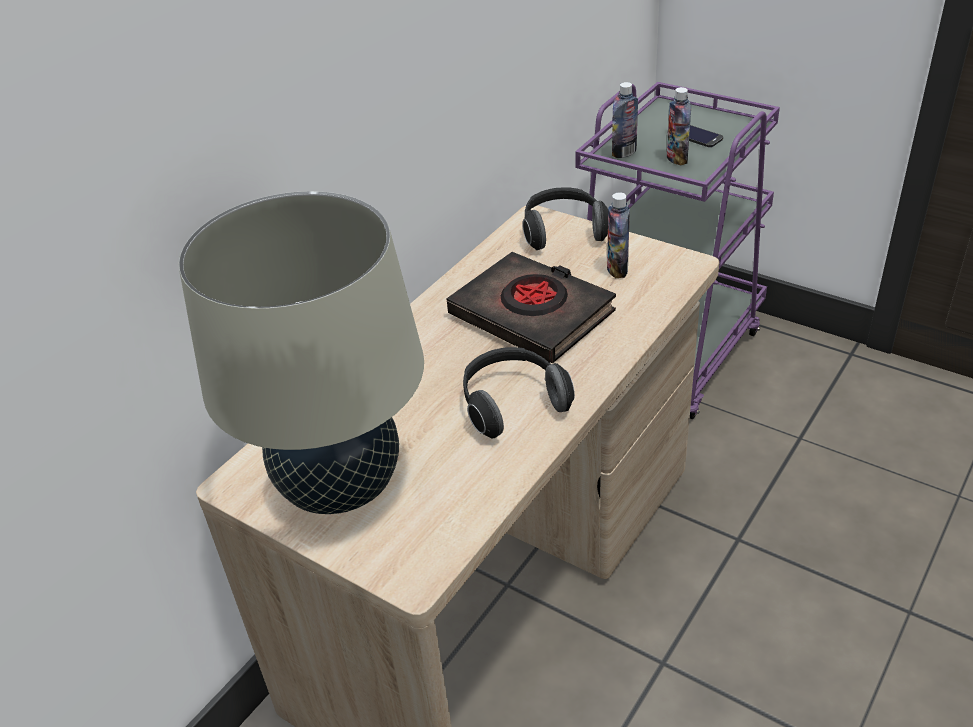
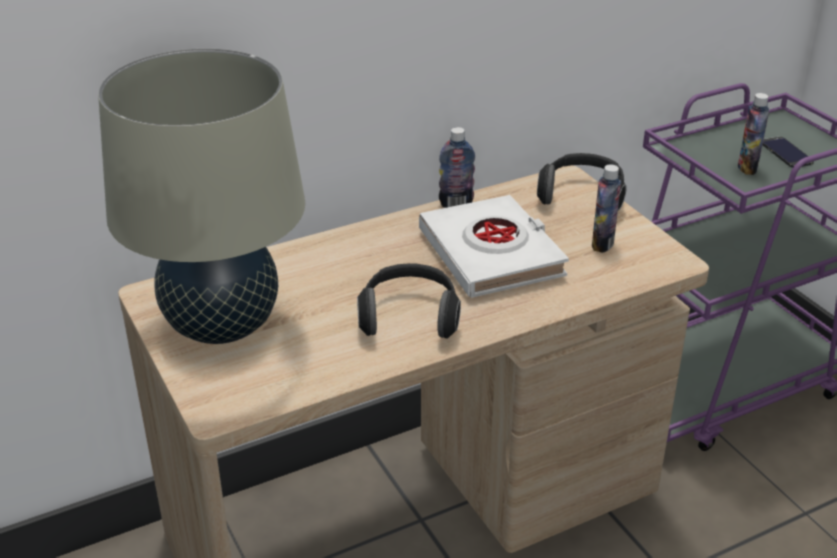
camera: 25 degrees right, 5 degrees down
black book [447,252,616,363] -> white book [419,195,569,298]
bottle [612,82,638,158] -> bottle moved to [439,127,475,208]

